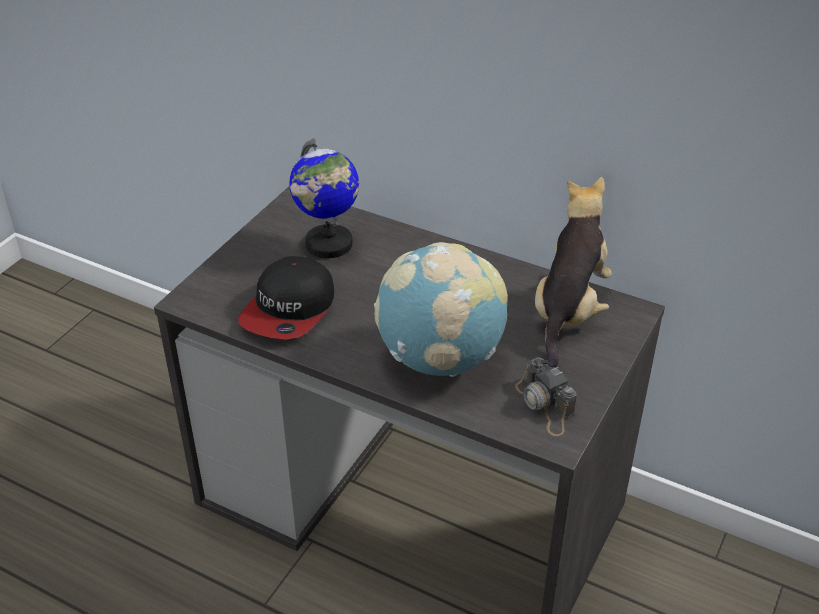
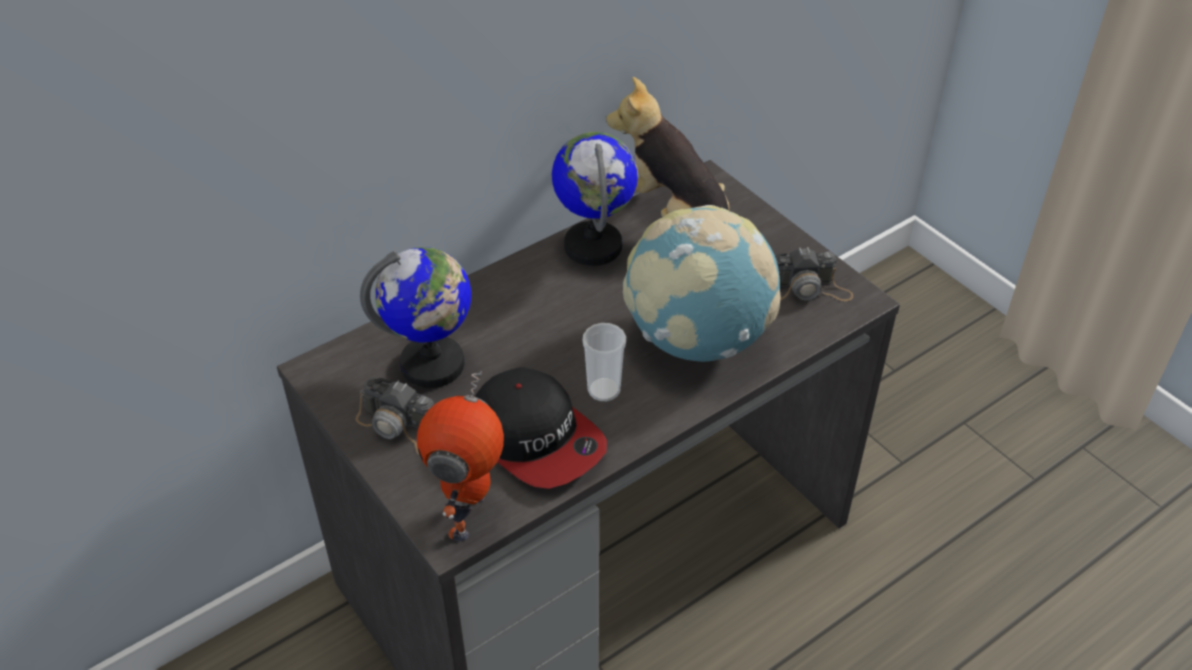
camera: 65 degrees left, 5 degrees up
none -> camera [356,377,434,455]
none -> toy robot [417,372,504,541]
none -> globe [552,132,638,266]
none -> cup [582,323,626,402]

